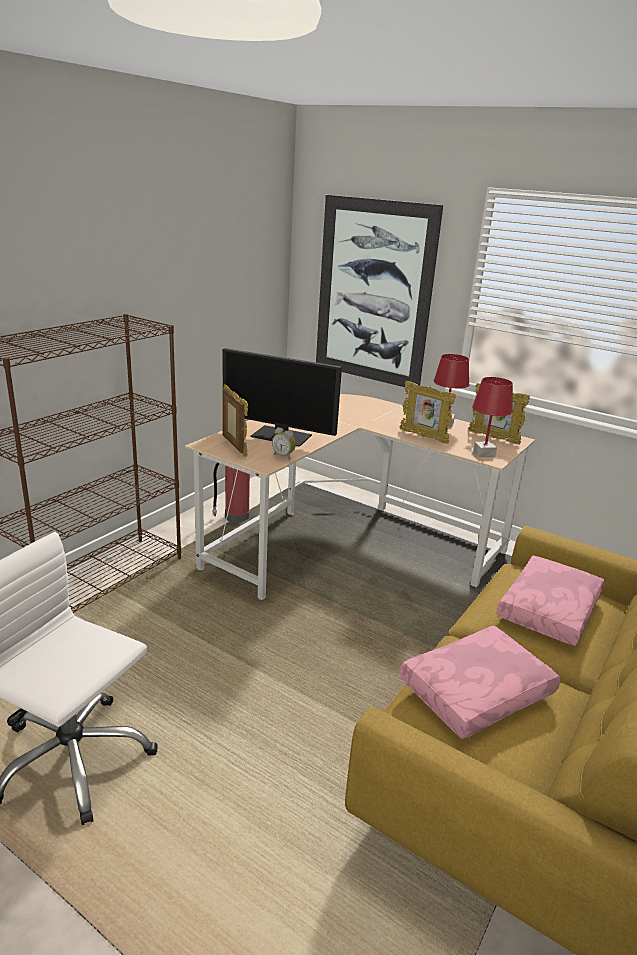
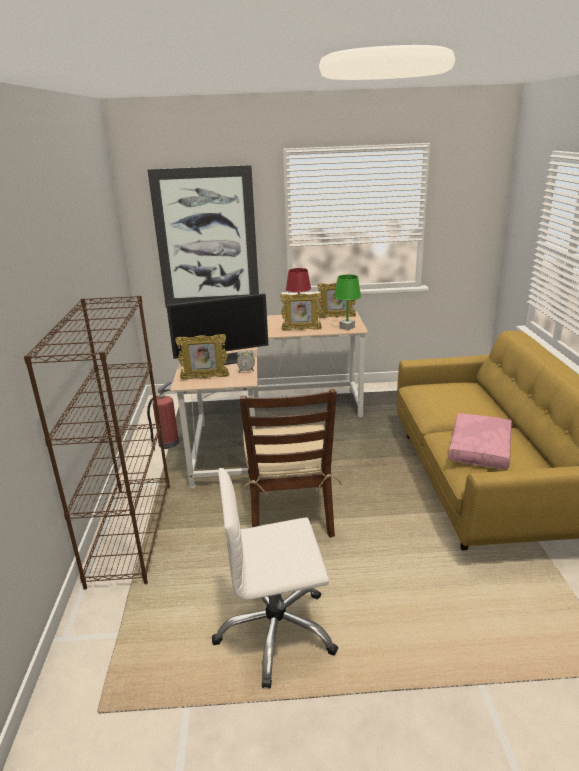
camera: 35 degrees left, 0 degrees up
picture frame [222,384,248,457] -> picture frame turned 150 degrees clockwise [175,334,229,380]
red table lamp [472,377,513,457] -> green table lamp [334,275,361,330]
pink pillow [497,556,605,646] -> none
none -> brown chair [240,389,342,538]

